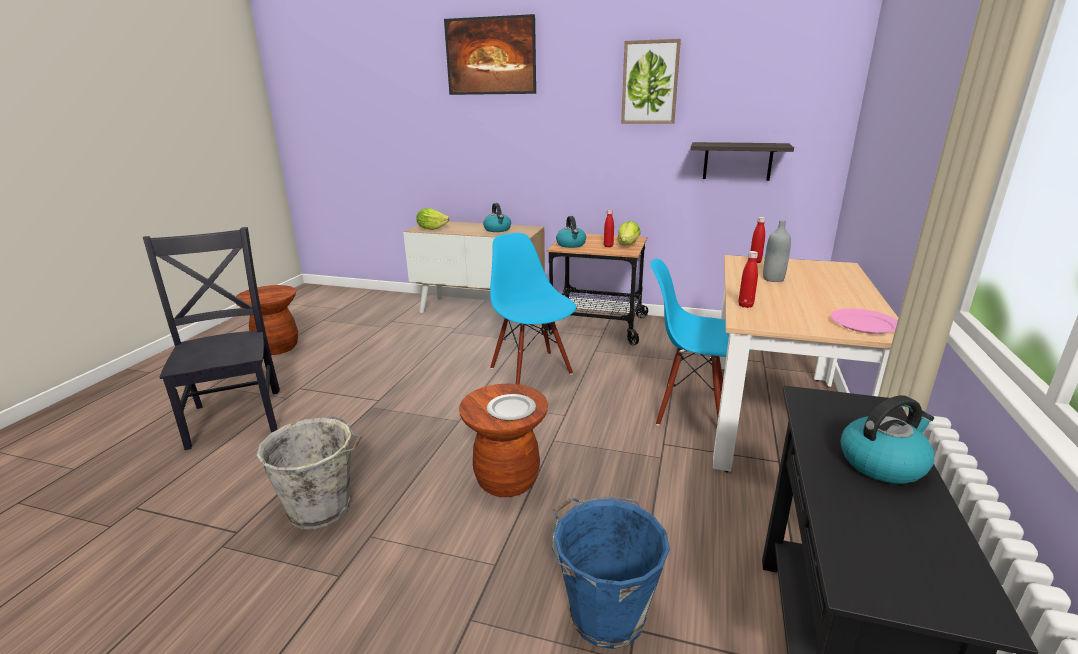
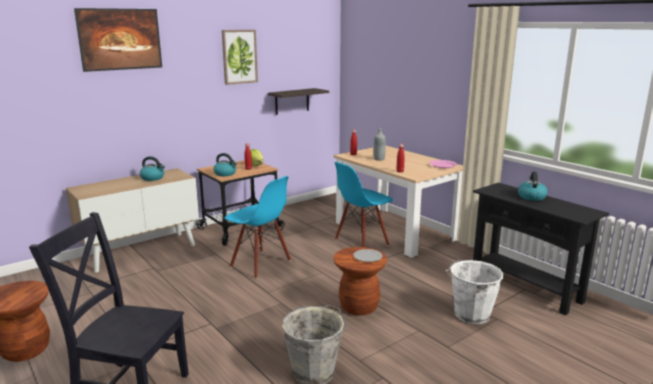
camera: 55 degrees left, 5 degrees down
lettuce [416,208,450,230] -> none
blue chair [490,233,576,385] -> blue chair turned 150 degrees counterclockwise [225,176,291,279]
blue bucket [552,497,670,649] -> white bucket [445,260,504,324]

